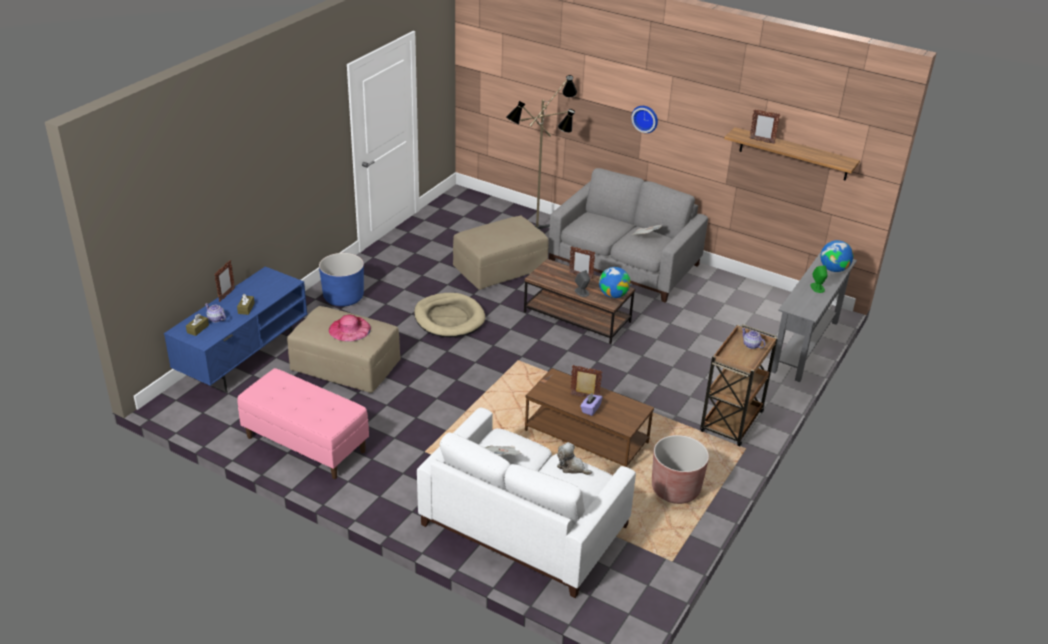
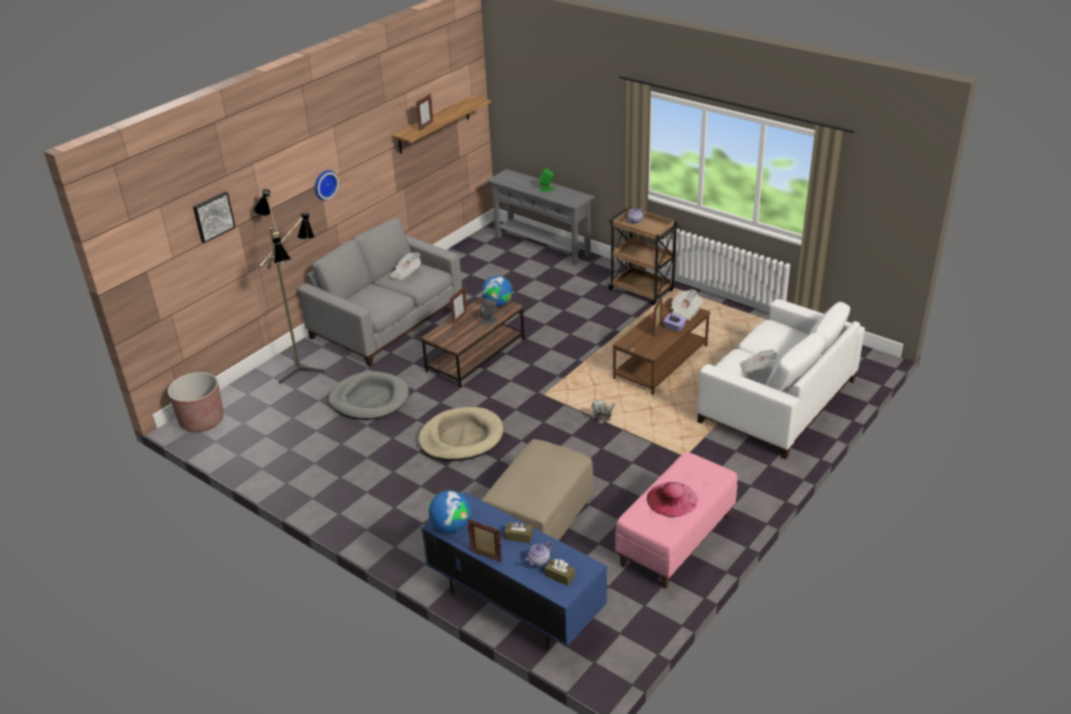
camera: 80 degrees left, 0 degrees up
blue planter [319,253,364,307] -> none
pink hat [329,314,371,342] -> pink hat moved to [647,482,697,517]
beige ottoman [453,215,548,290] -> grey dog bed [328,371,409,420]
plush toy [557,442,592,475] -> plush toy moved to [591,400,615,424]
brown planter [652,435,709,504] -> brown planter moved to [168,372,224,432]
globe [820,240,853,272] -> globe moved to [429,490,471,533]
none -> picture [193,192,236,243]
none -> newspaper [671,290,703,321]

